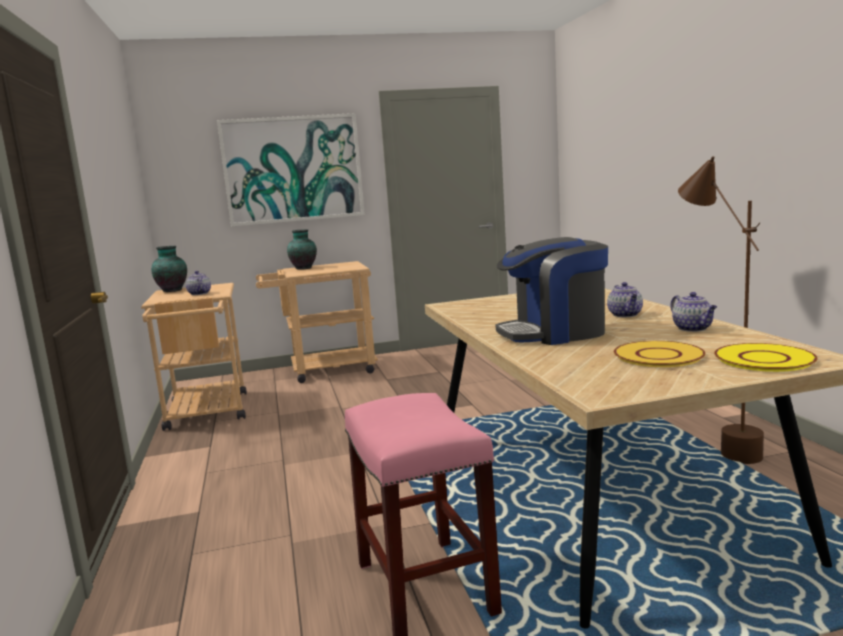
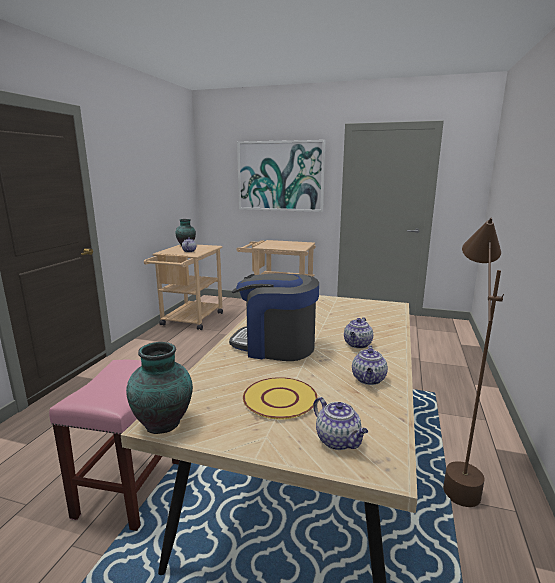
camera: 30 degrees right, 5 degrees up
vase [287,229,317,270] -> vase moved to [126,342,193,434]
yellow plate [714,343,818,372] -> teapot [313,397,368,450]

